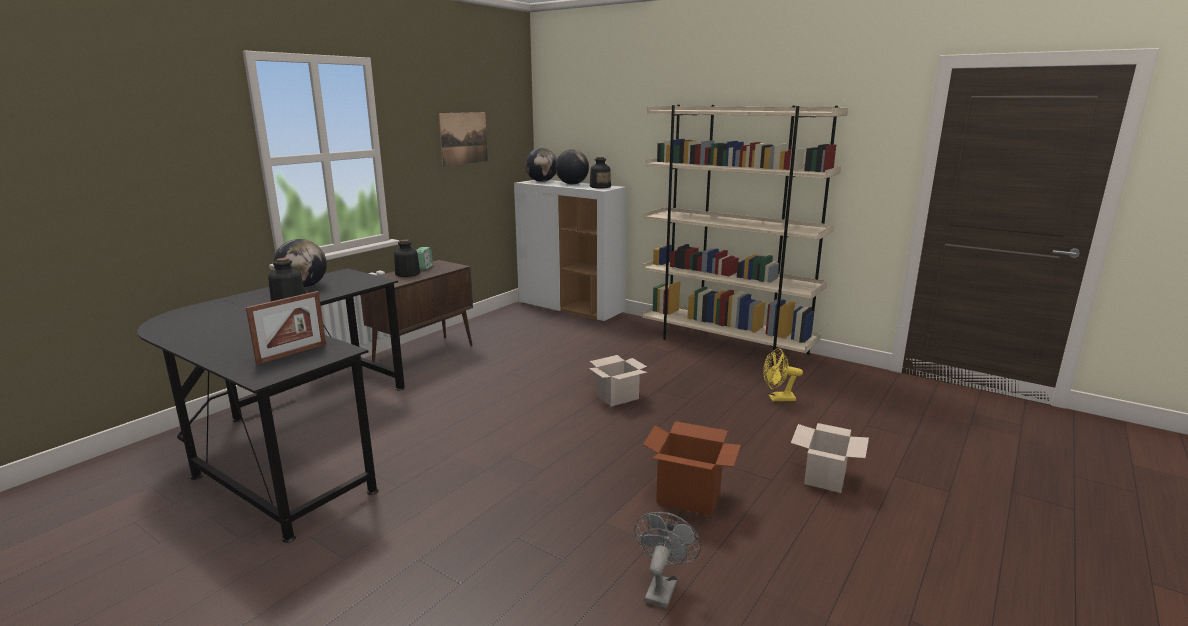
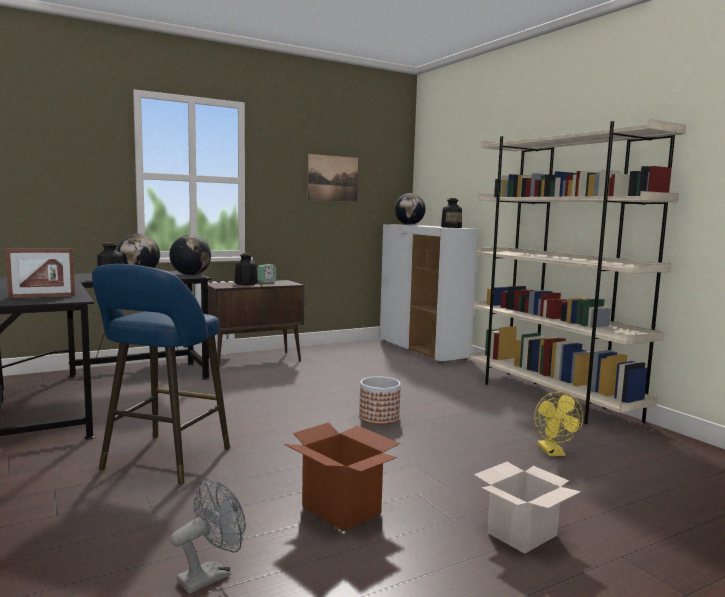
camera: 25 degrees right, 10 degrees down
globe [555,149,589,185] -> globe moved to [169,235,211,275]
cardboard box [589,355,647,407] -> planter [359,377,401,425]
yellow fan [763,348,803,401] -> yellow fan turned 120 degrees counterclockwise [534,391,583,456]
none -> blue stool [92,264,230,484]

